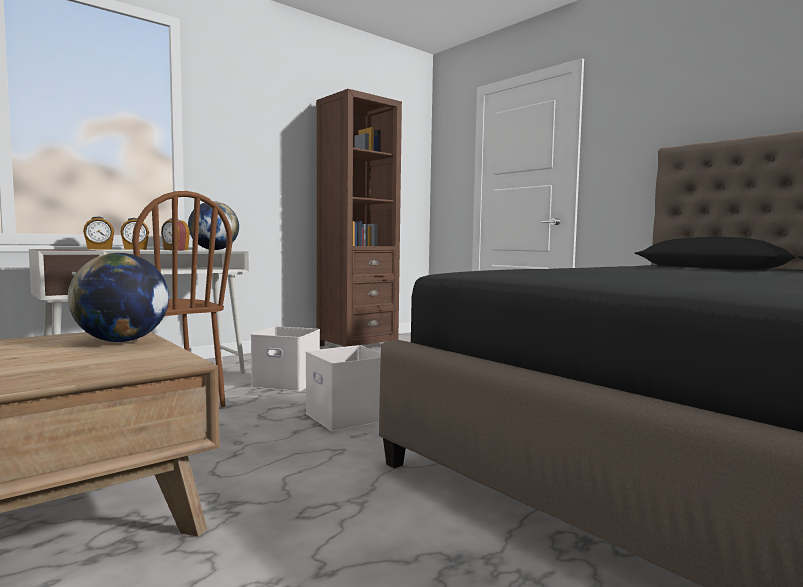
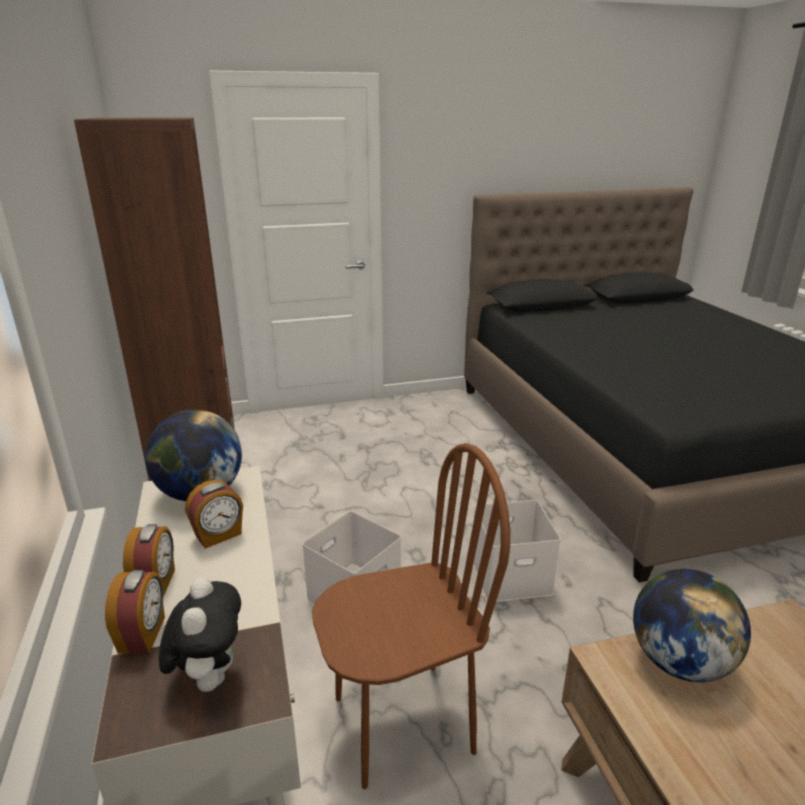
camera: 65 degrees left, 20 degrees up
none -> plush toy [159,577,241,692]

